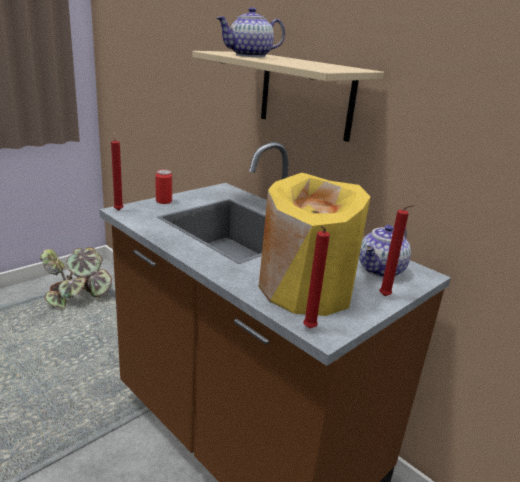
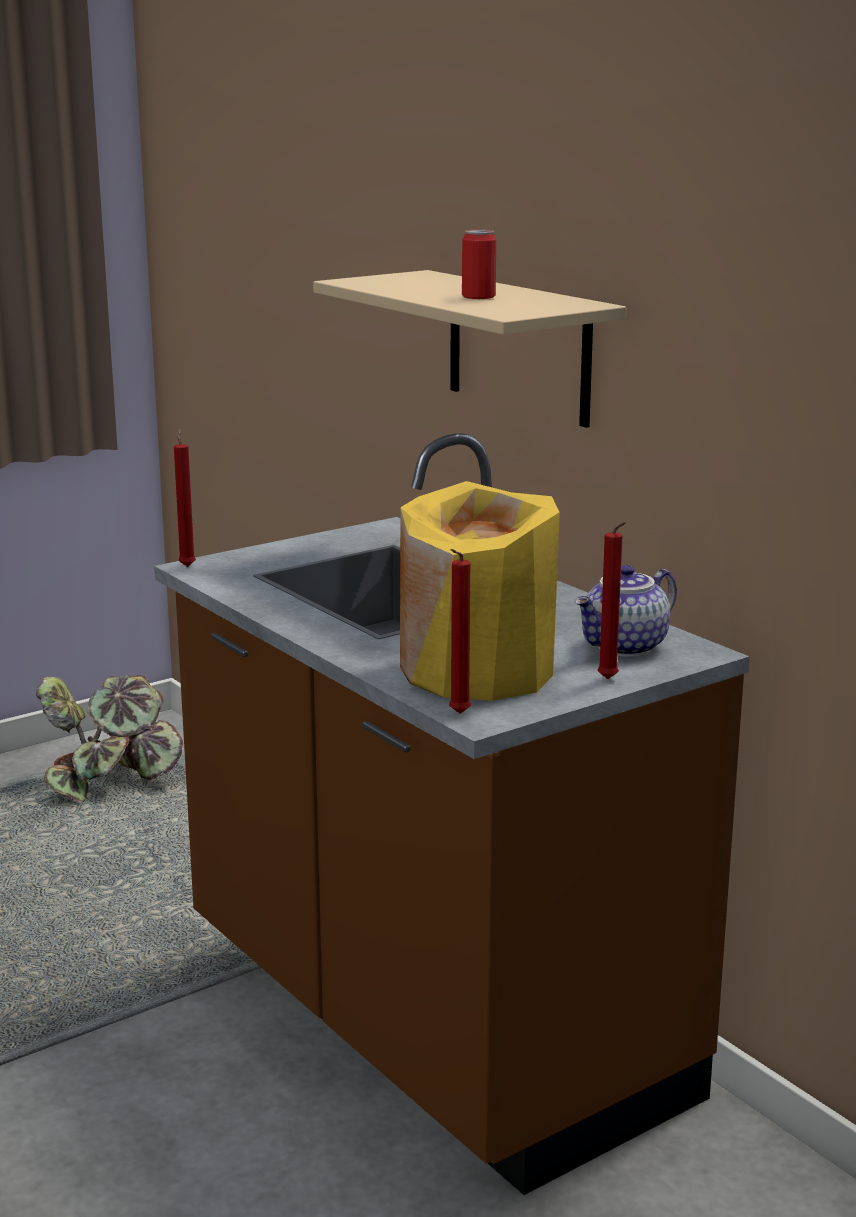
camera: 10 degrees right, 5 degrees down
can [155,170,172,204] -> can moved to [462,230,496,299]
teapot [217,7,285,57] -> none

